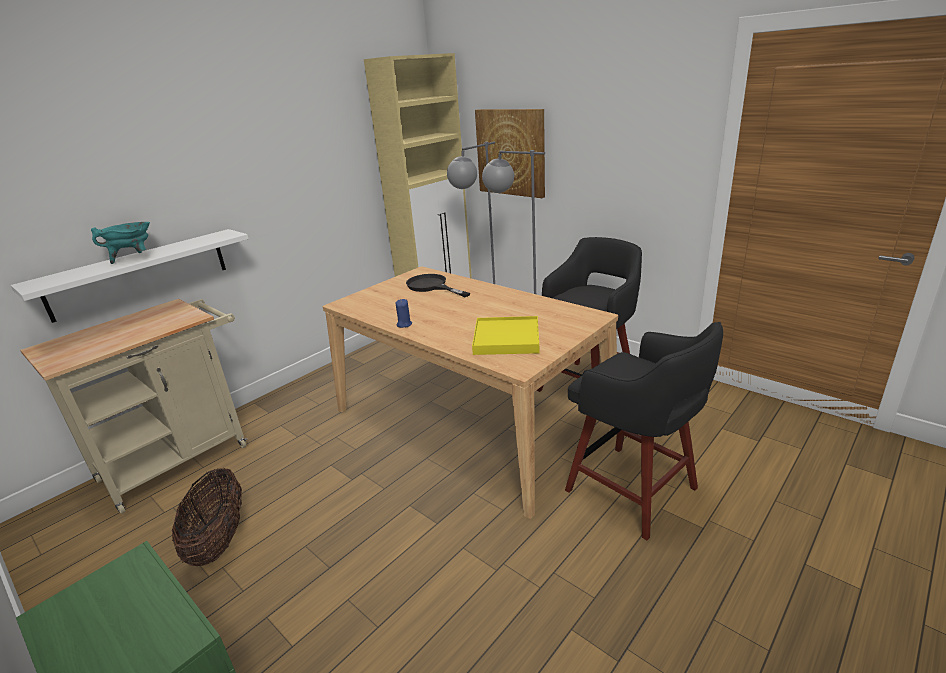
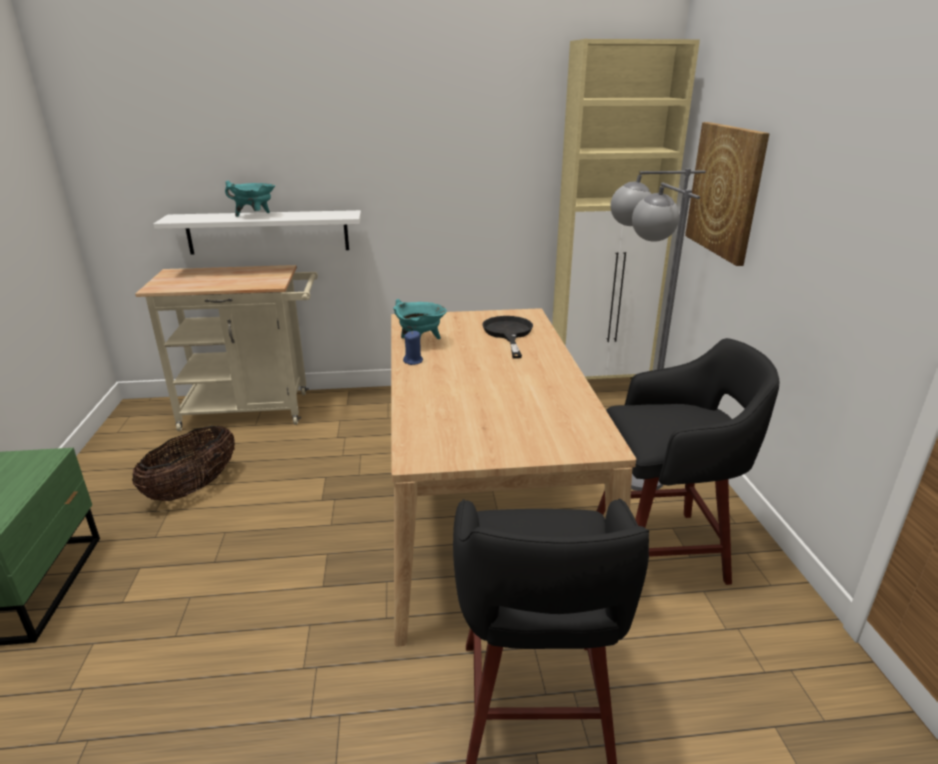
camera: 40 degrees right, 0 degrees up
yellow tray [472,316,540,355] -> none
none -> turquoise cooking pot [393,299,447,339]

